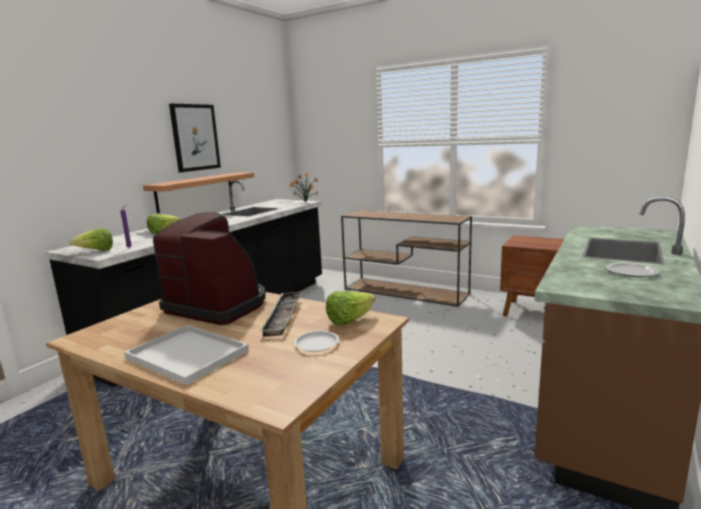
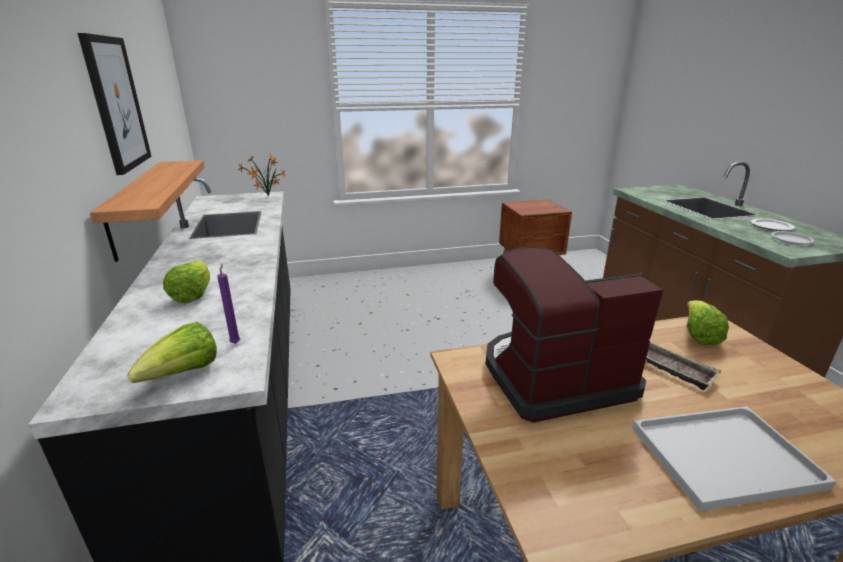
camera: 45 degrees left, 10 degrees up
white plate [294,331,339,352] -> white plate moved to [772,231,814,245]
brown console table [341,210,472,307] -> none

